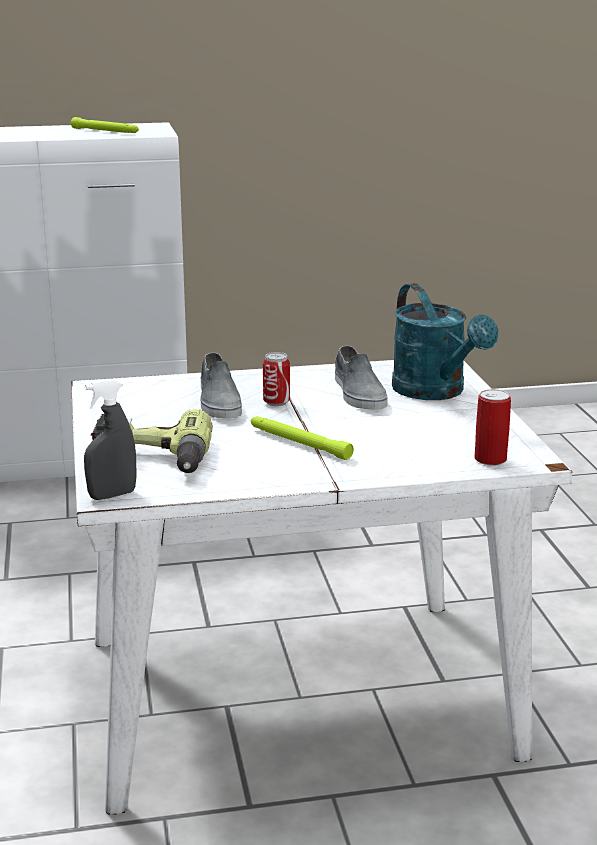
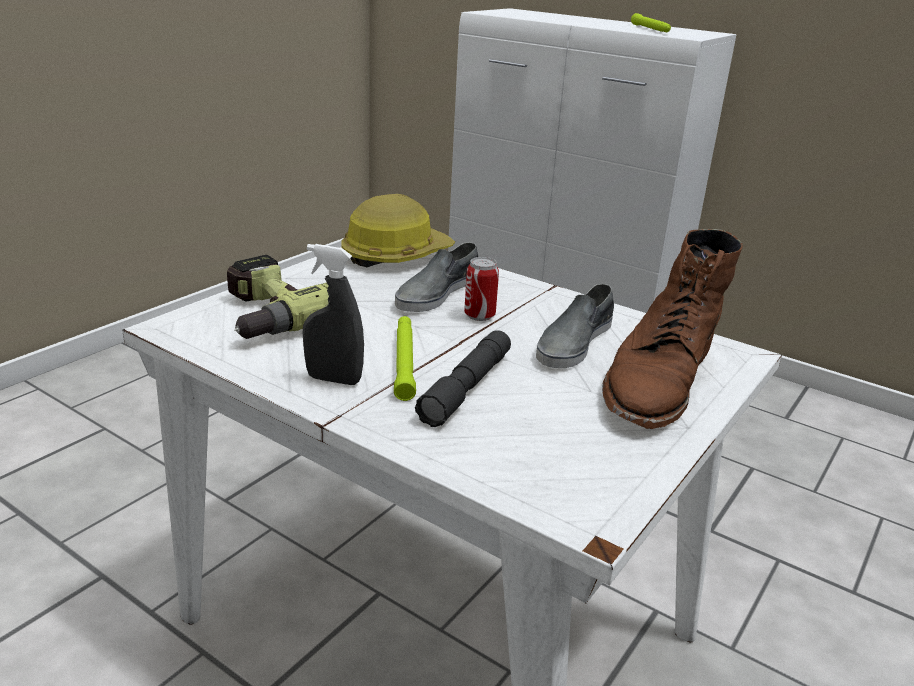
camera: 45 degrees right, 5 degrees up
grey spray bottle [84,379,137,500] -> grey spray bottle moved to [303,244,364,385]
turquoise watering can [392,283,498,400] -> brown boot [602,229,743,429]
can [474,389,511,465] -> none
none -> hard hat [341,194,455,267]
none -> grey flashlight [415,330,511,427]

